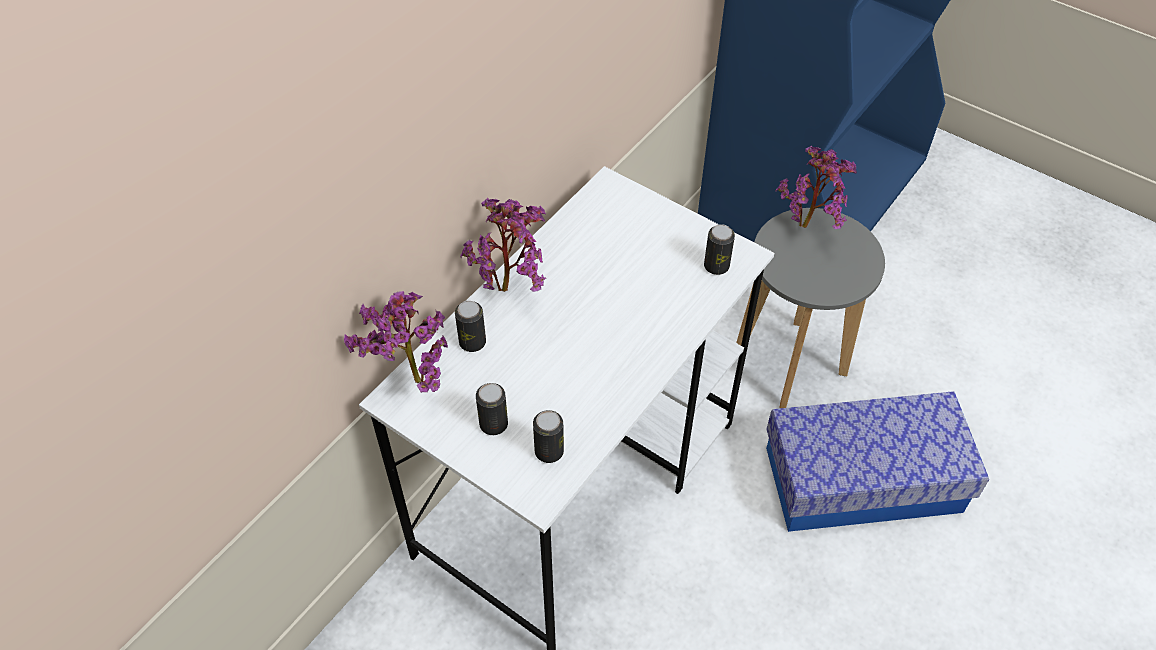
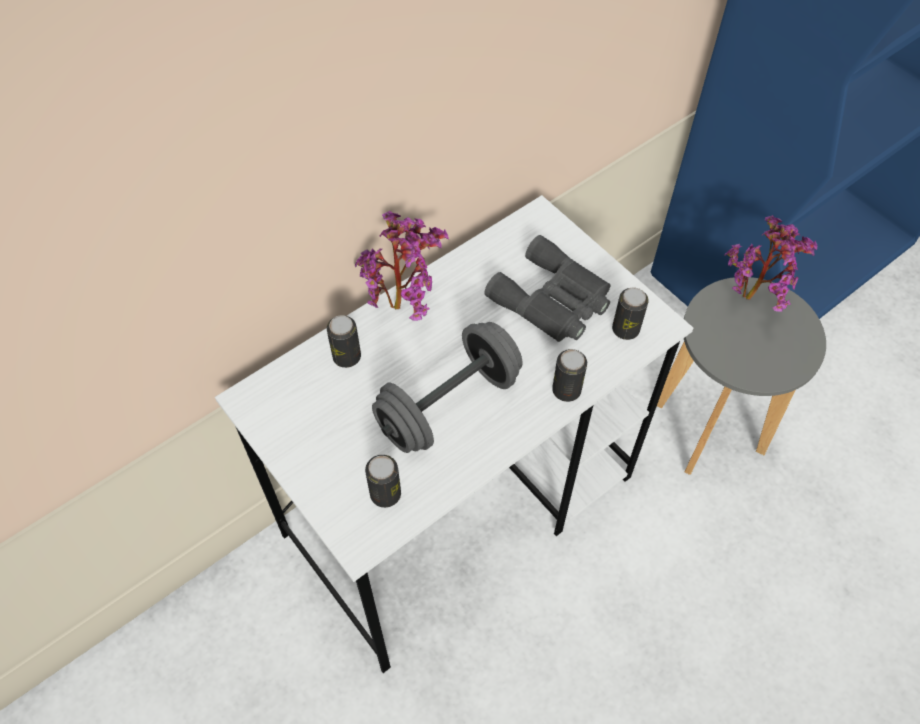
camera: 15 degrees right, 5 degrees up
potted plant [344,291,448,393] -> none
can [476,383,508,435] -> can moved to [552,349,587,402]
storage box [766,391,989,532] -> none
none -> grey dumbbell [372,322,523,453]
none -> grey binoculars [484,235,610,342]

